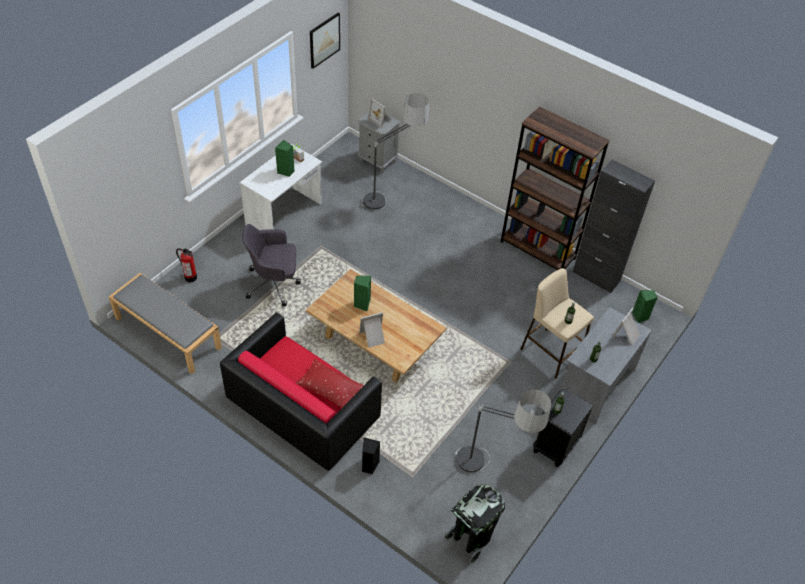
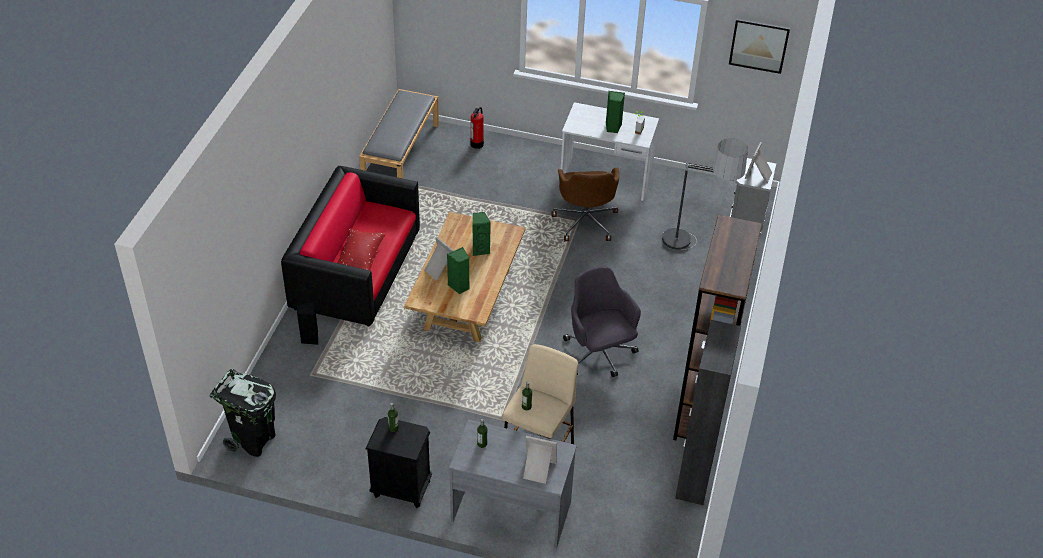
camera: 70 degrees right, 5 degrees down
grey office chair [242,224,301,306] -> grey office chair moved to [563,266,641,377]
floor lamp [455,389,551,472] -> none
green speaker [632,290,658,323] -> green speaker moved to [447,247,469,294]
none -> brown office chair [552,168,619,241]

